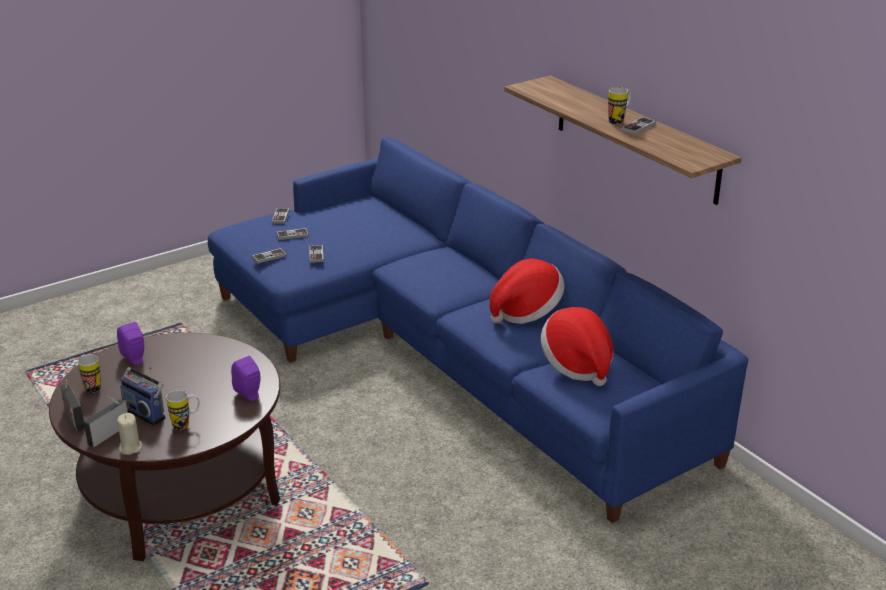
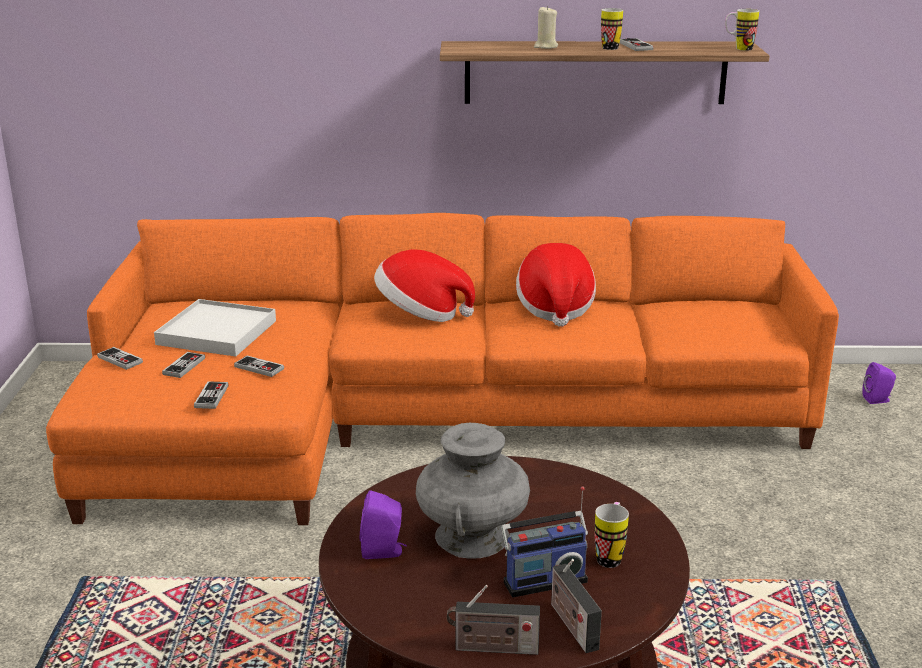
camera: 55 degrees left, 5 degrees down
mug [78,354,101,393] -> mug moved to [725,9,759,51]
beige candle [117,413,142,455] -> beige candle moved to [534,6,558,49]
blue sofa [208,137,748,523] -> orange sofa [46,213,839,525]
purple speaker [231,356,260,401] -> purple speaker moved to [862,362,896,404]
hat [541,307,614,386] -> hat moved to [374,249,475,322]
none -> white tray [154,299,276,357]
none -> grey vase [416,423,530,559]

